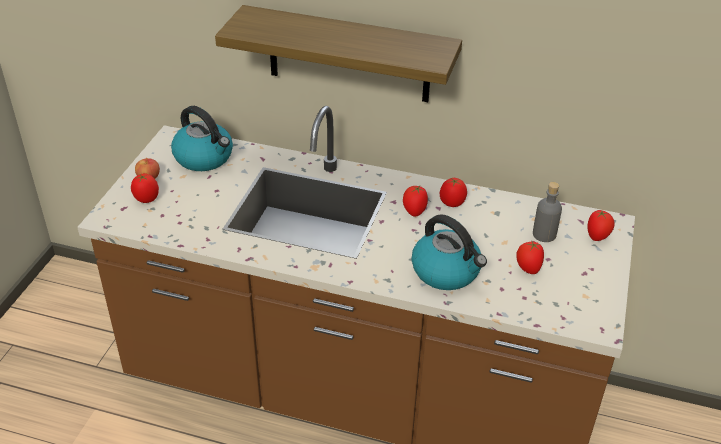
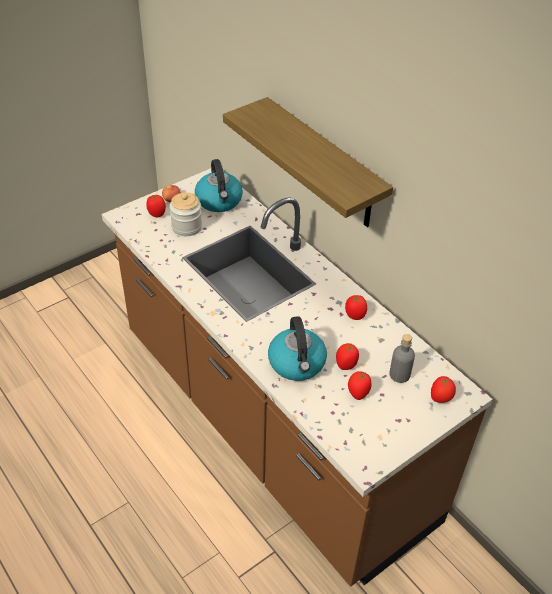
camera: 35 degrees right, 5 degrees up
tomato [403,186,428,217] -> tomato moved to [336,343,359,370]
none -> jar [170,192,202,236]

